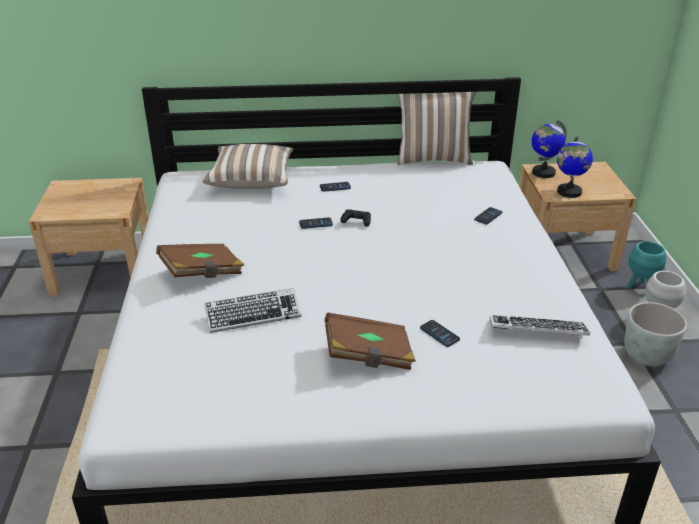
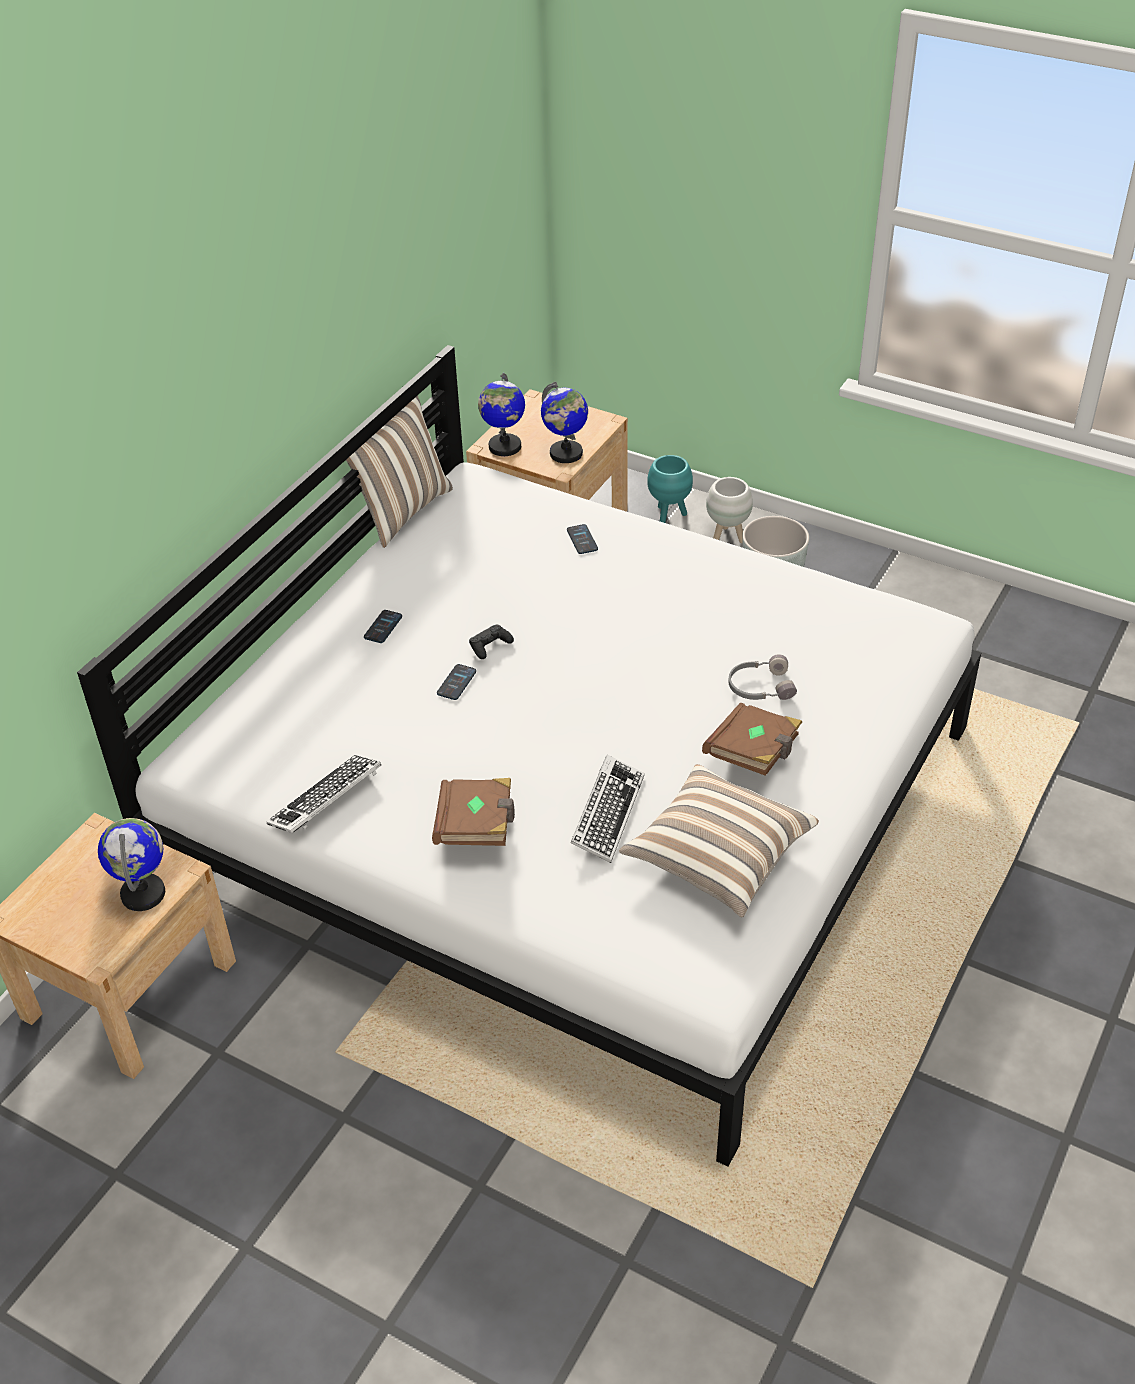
camera: 55 degrees left, 10 degrees up
pillow [203,144,294,189] -> pillow moved to [619,764,819,917]
phone [420,320,460,347] -> grey headphones [728,654,797,700]
keyboard [490,315,590,338] -> keyboard moved to [266,755,381,833]
none -> globe [98,818,165,911]

